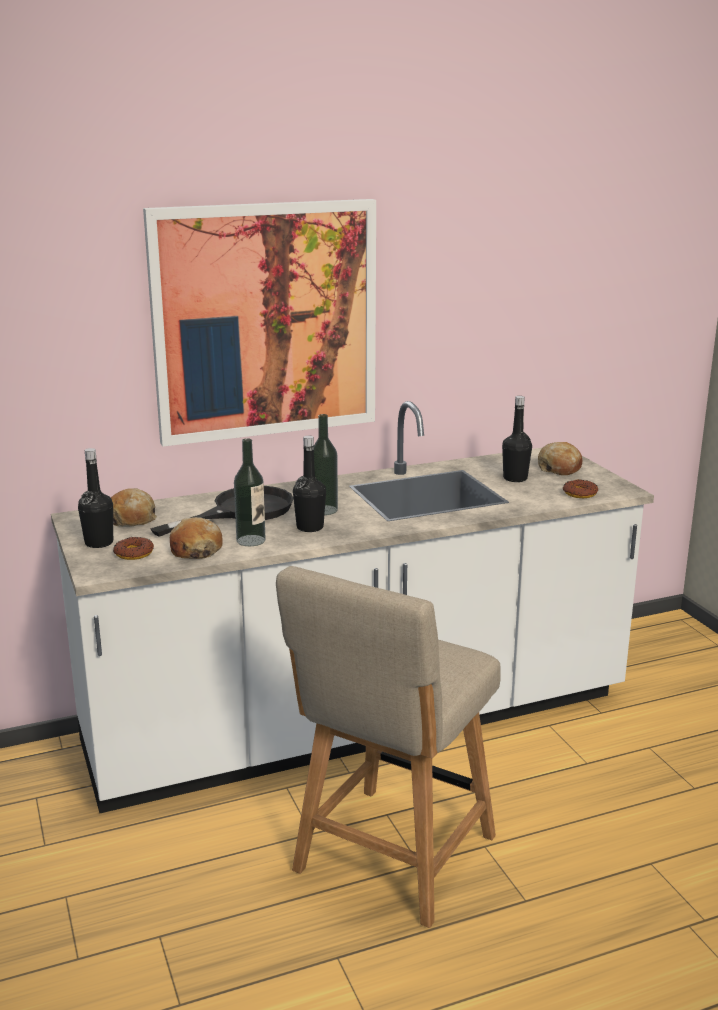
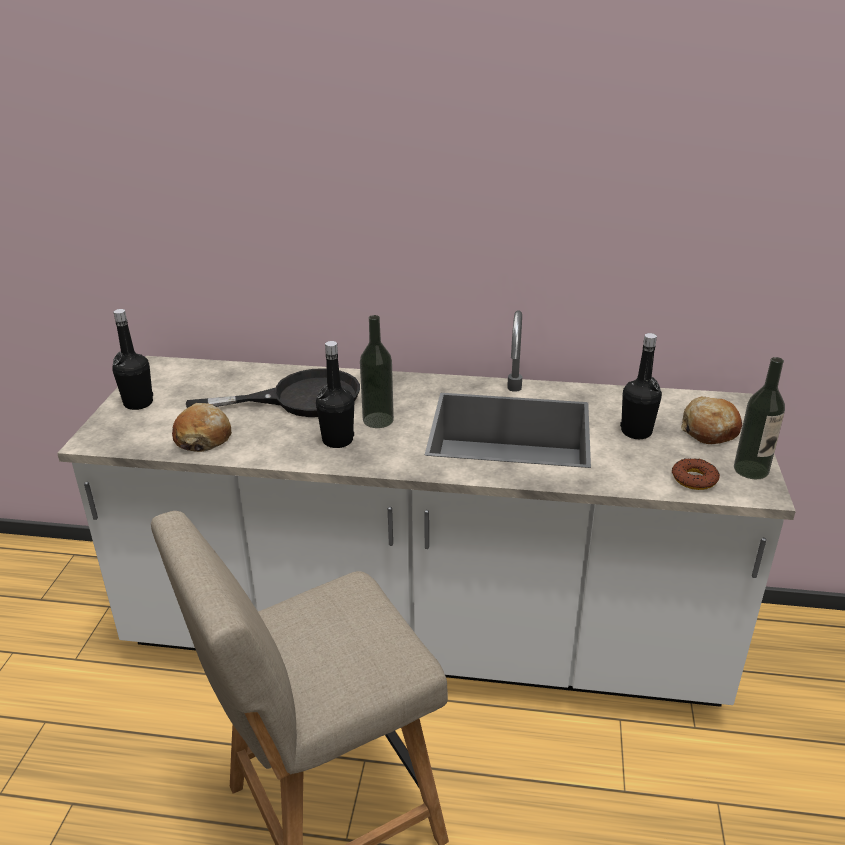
camera: 30 degrees right, 10 degrees up
bread [111,488,157,527] -> none
donut [113,537,154,560] -> none
picture [143,199,376,446] -> none
bottle [234,438,266,546] -> bottle moved to [734,357,785,479]

